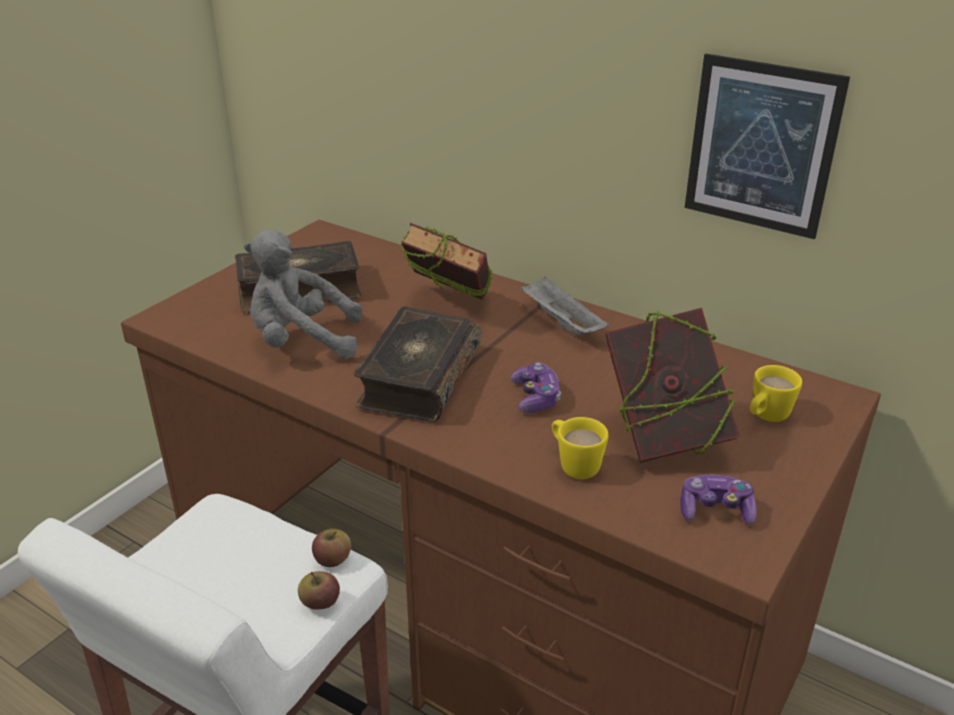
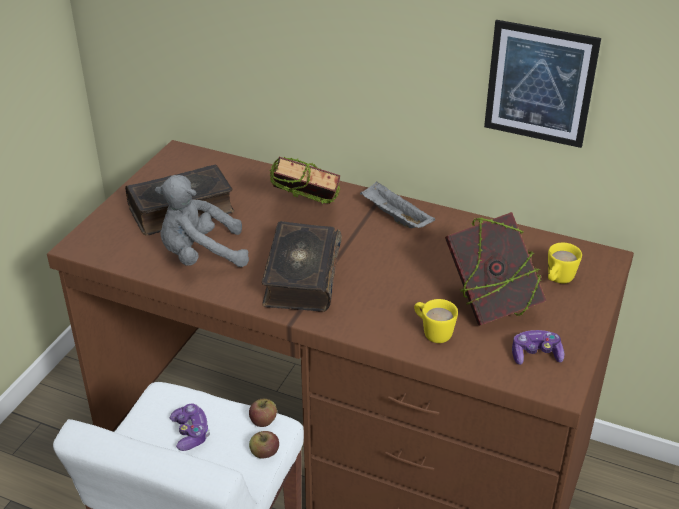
camera: 10 degrees left, 5 degrees up
game controller [510,362,561,413] -> game controller moved to [170,403,210,451]

